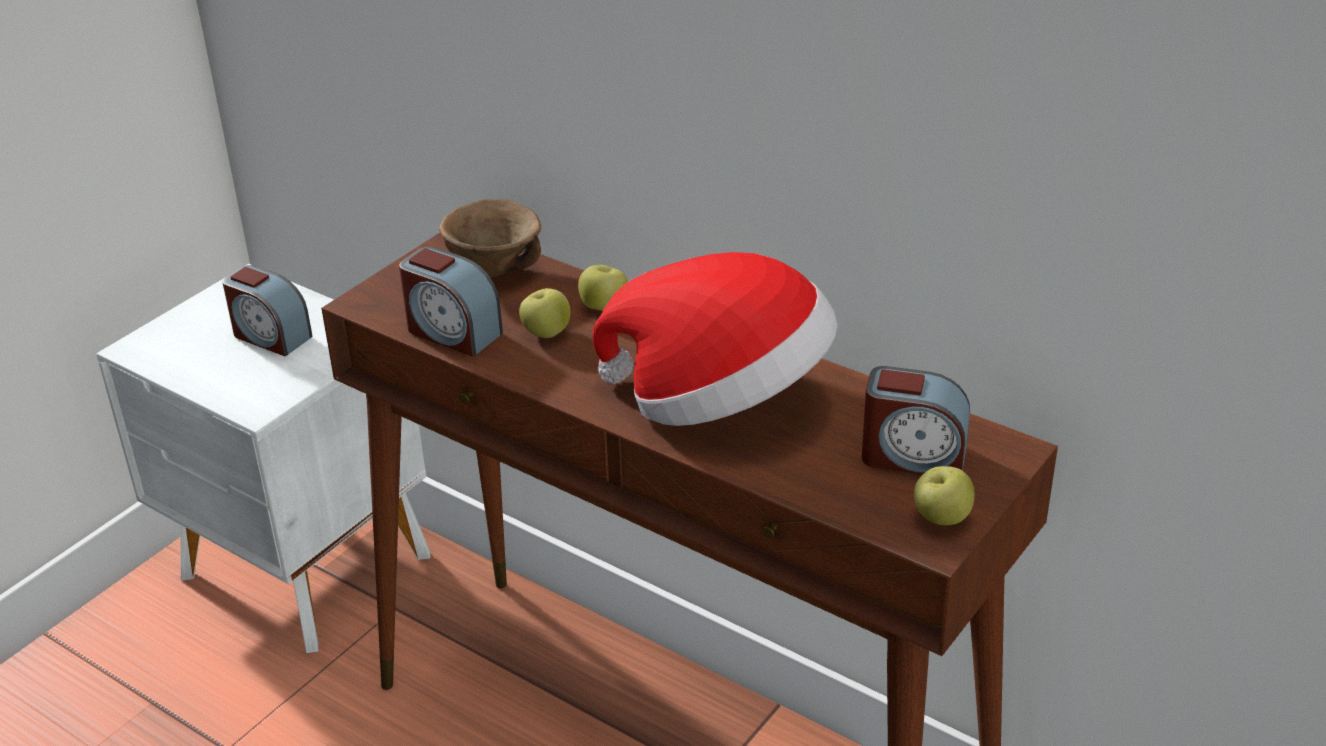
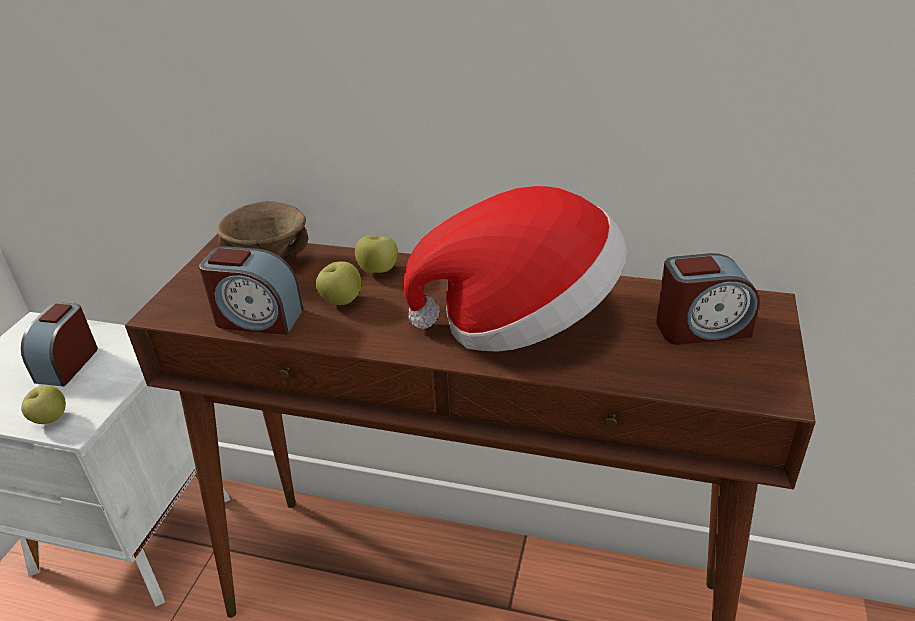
camera: 20 degrees left, 0 degrees up
alarm clock [222,265,312,356] -> alarm clock turned 90 degrees clockwise [21,302,98,387]
apple [914,466,975,525] -> apple moved to [21,385,66,424]

